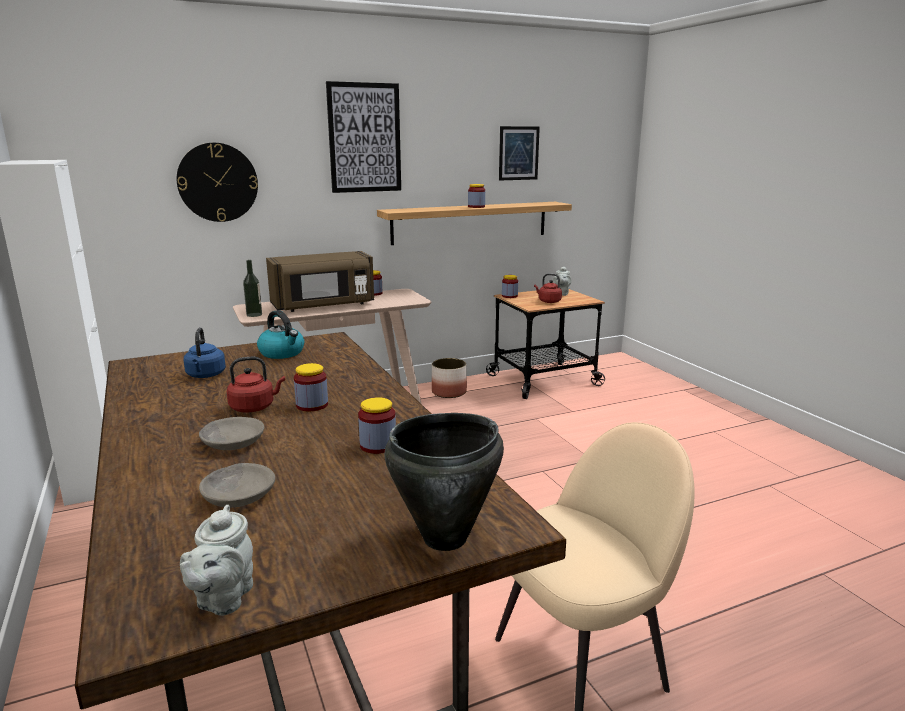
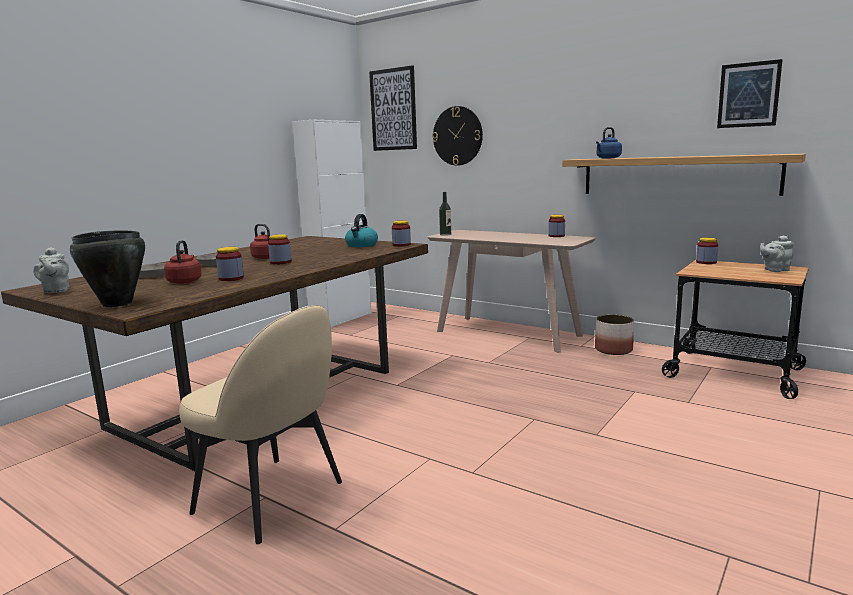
camera: 60 degrees right, 5 degrees down
grey teapot [180,505,253,616] -> grey teapot turned 90 degrees counterclockwise [33,247,70,293]
blue kettle [184,328,226,378] -> blue kettle moved to [596,127,622,159]
brown microwave [266,251,374,312] -> none
picture [326,81,401,193] -> picture moved to [369,65,417,151]
jar [468,184,485,208] -> jar moved to [392,221,411,247]
red kettle [534,274,562,303] -> red kettle moved to [164,240,202,284]

